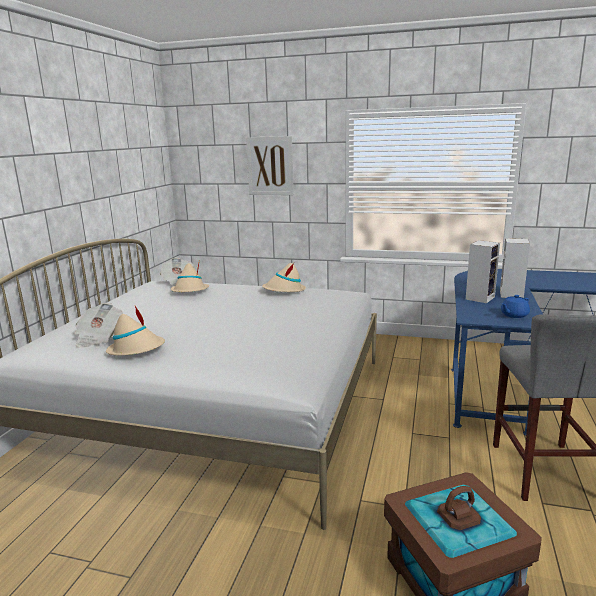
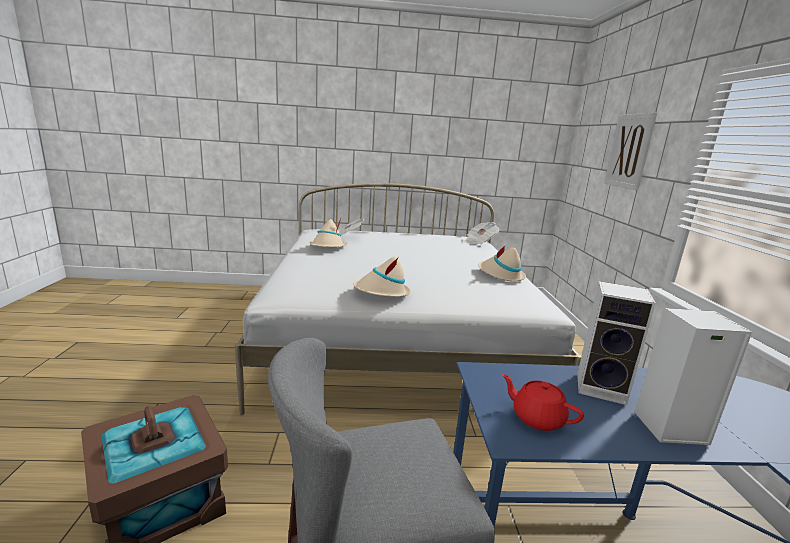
camera: 70 degrees right, 0 degrees up
beige hat [171,263,209,292] -> beige hat moved to [353,257,411,297]
blue teapot [501,295,530,318] -> red teapot [502,374,584,431]

